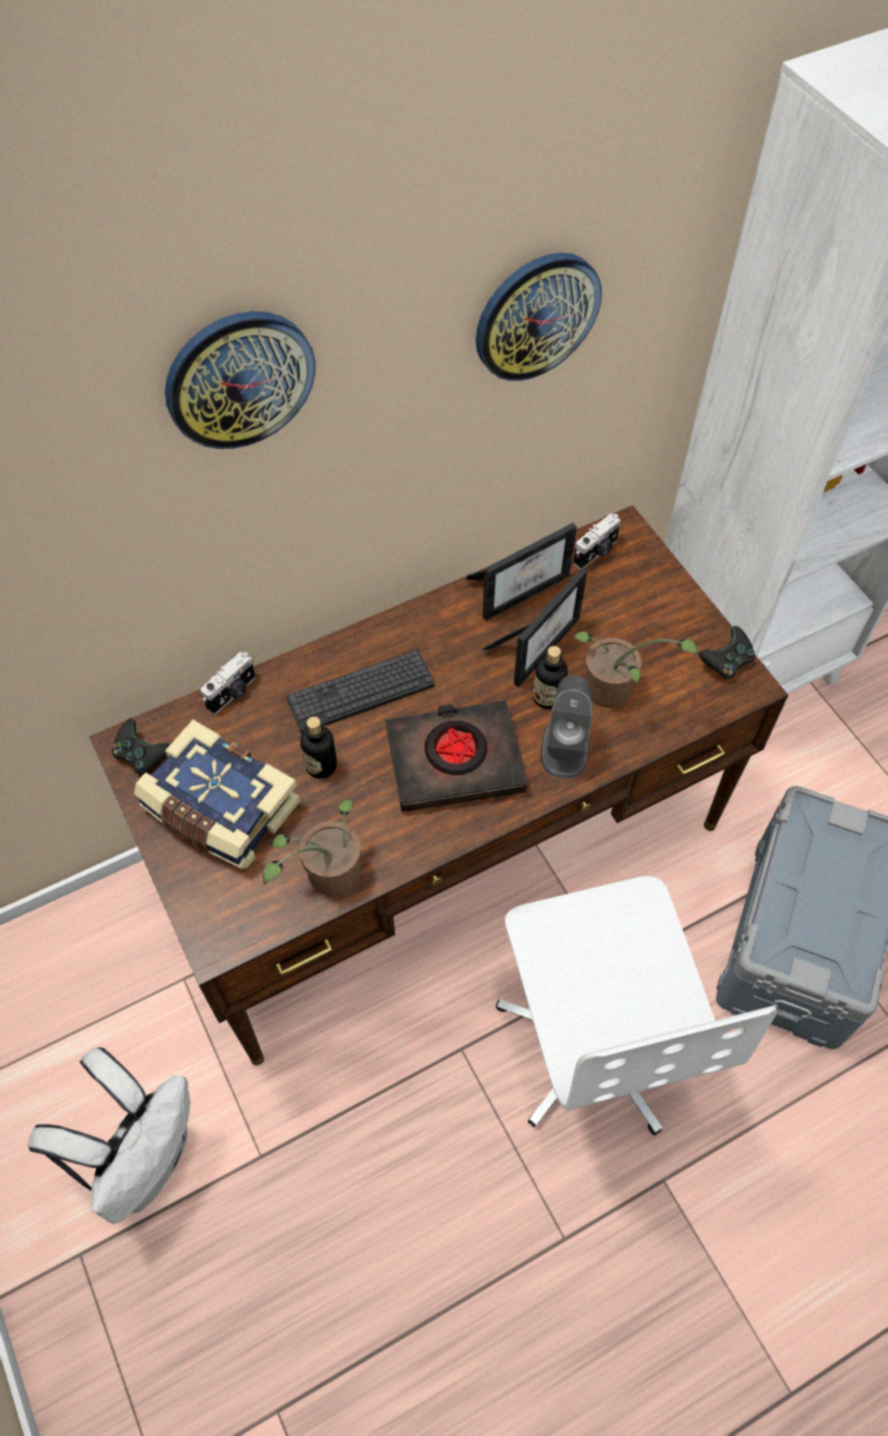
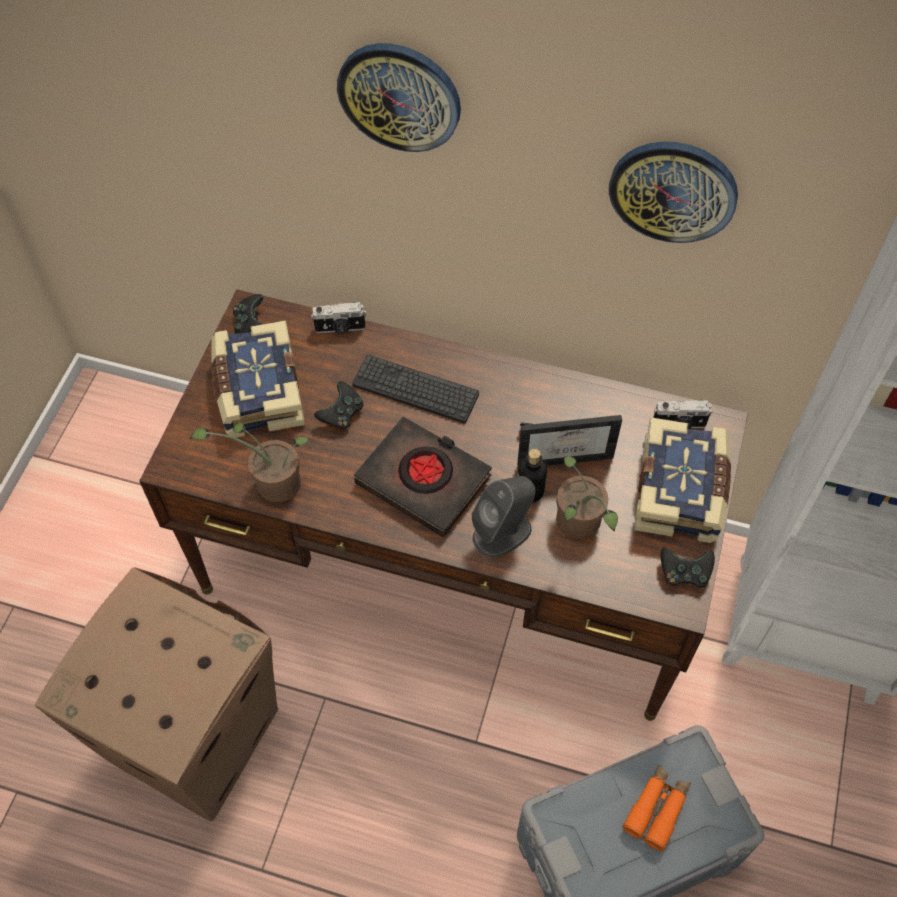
camera: 45 degrees right, 0 degrees up
white backpack [28,1047,190,1224] -> none
bottle [300,717,337,778] -> black game controller [314,381,364,429]
picture frame [466,523,577,621] -> none
white office chair [496,876,777,1135] -> none
none -> cardboard box [34,567,278,821]
none -> orange binoculars [622,765,691,851]
none -> book [634,417,731,543]

